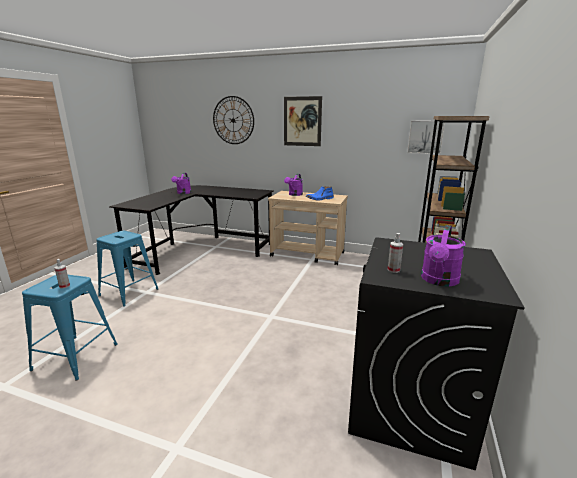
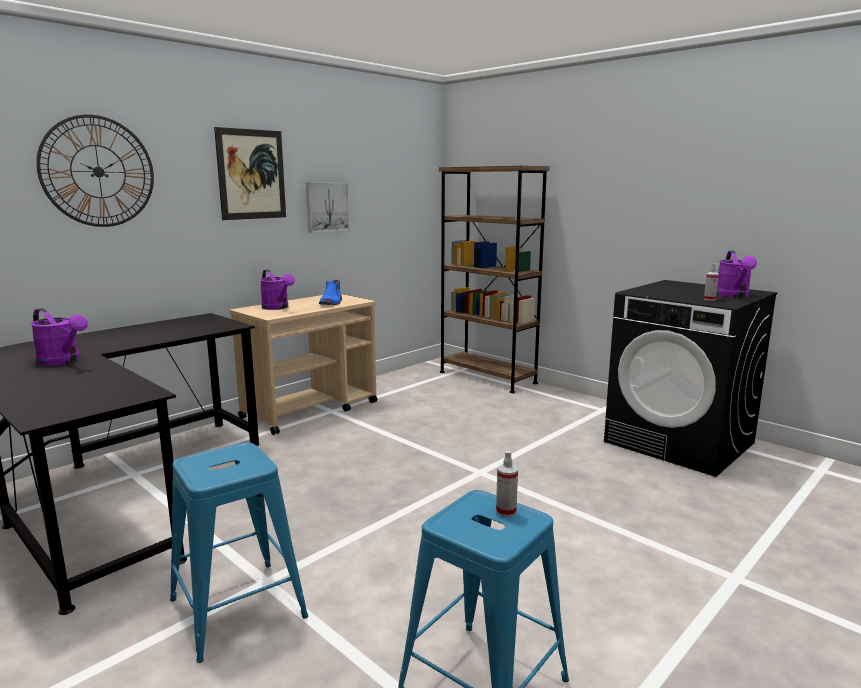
camera: 65 degrees left, 5 degrees down
picture [407,121,445,154] -> picture moved to [306,182,350,233]
purple watering can [421,225,466,287] -> purple watering can turned 45 degrees clockwise [717,251,757,298]

